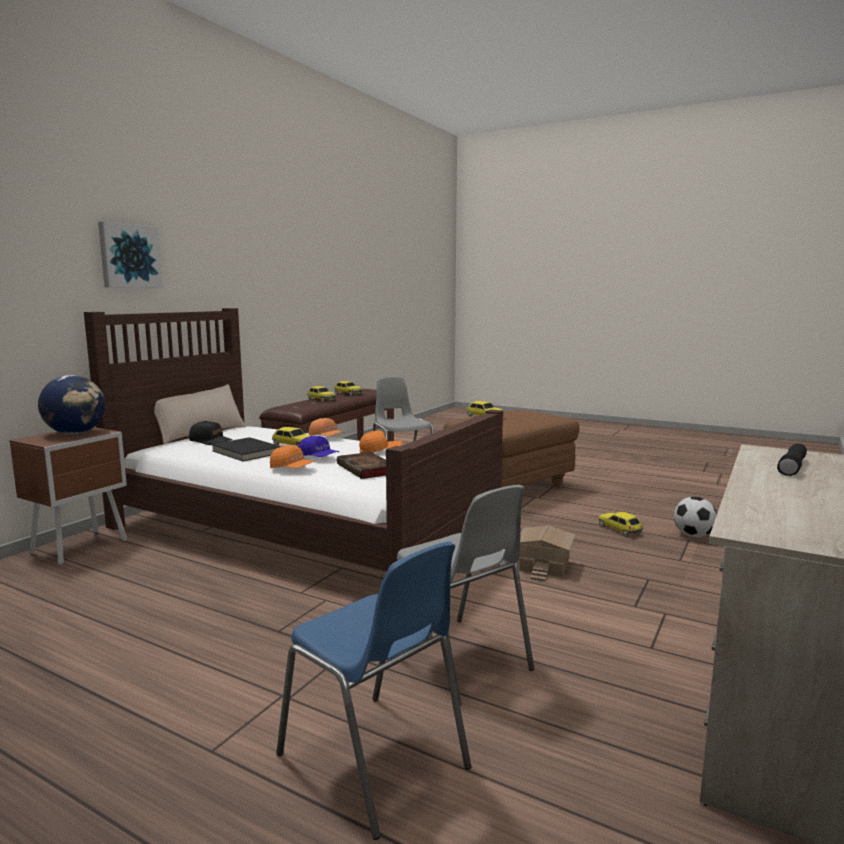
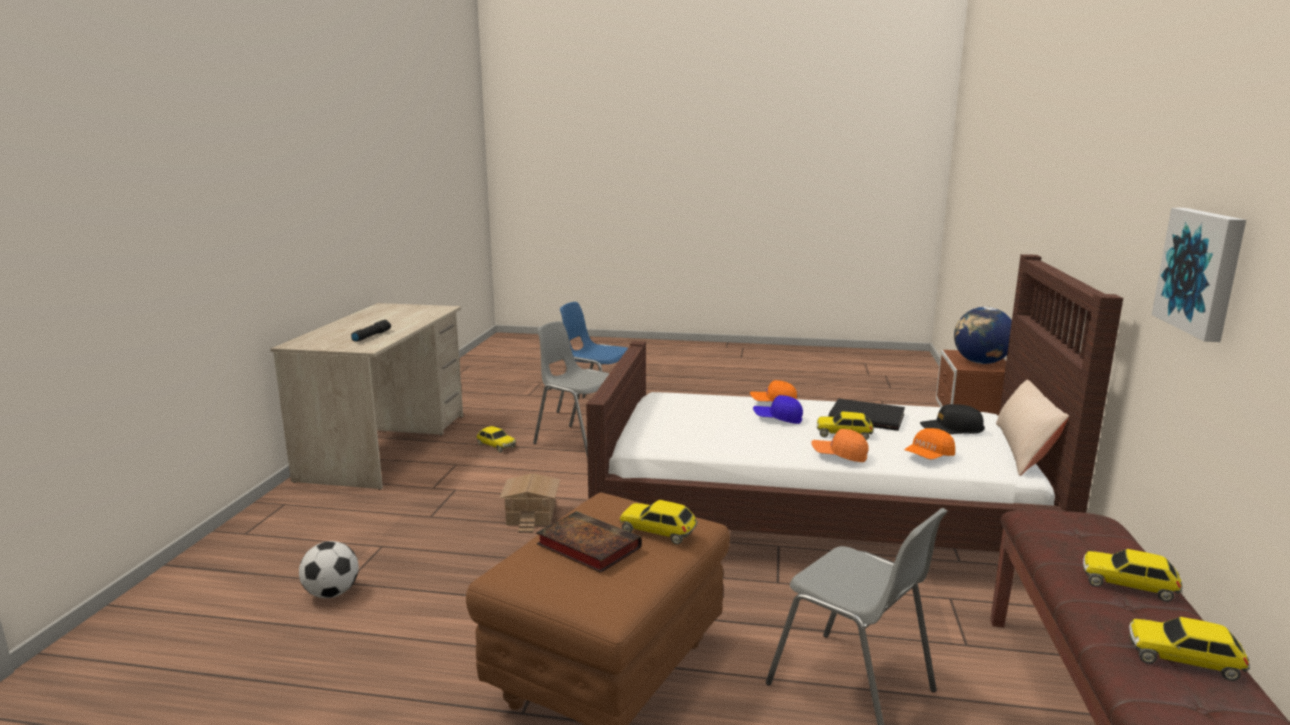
camera: 160 degrees right, 5 degrees up
picture [98,221,163,288] -> picture moved to [1152,208,1246,342]
book [337,452,386,479] -> book moved to [536,511,642,573]
orange cap [359,430,402,453] -> orange cap moved to [904,428,955,459]
toy car [598,512,643,537] -> toy car moved to [476,426,516,453]

